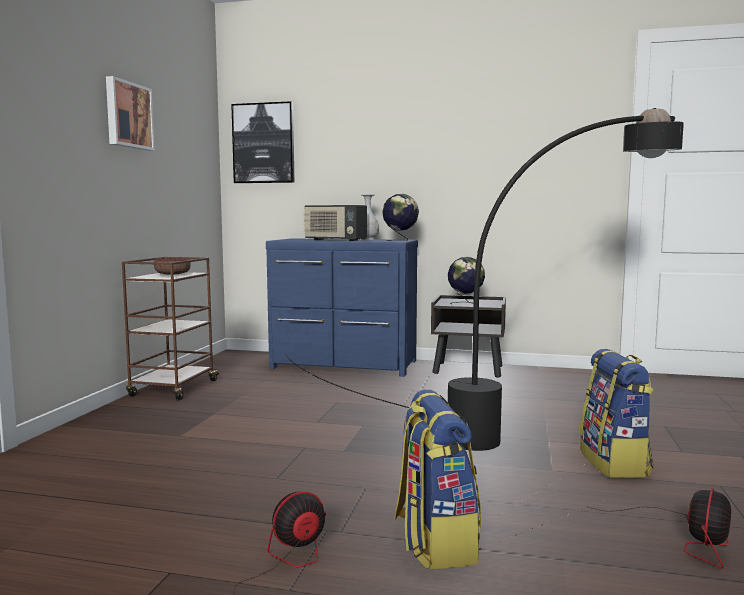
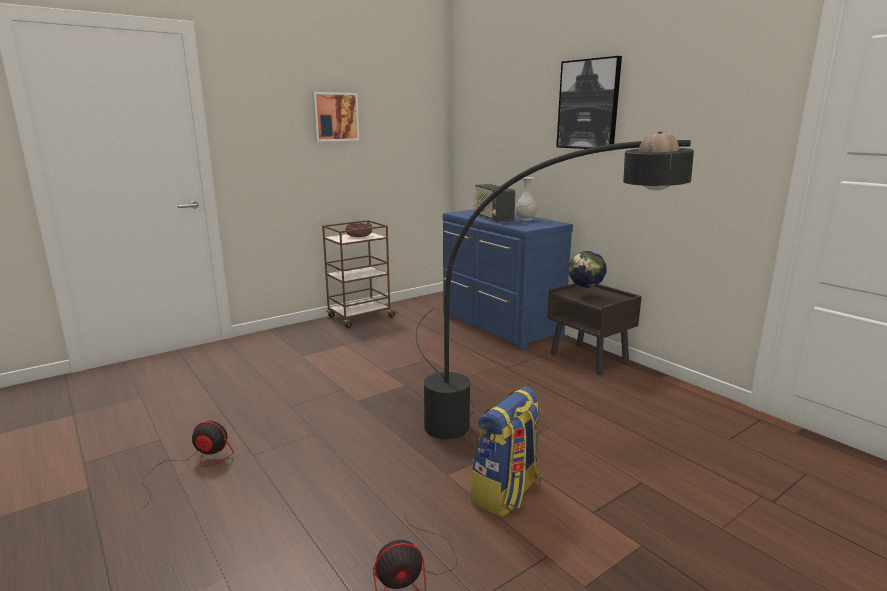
camera: 40 degrees right, 10 degrees up
picture [231,101,294,183] -> picture moved to [556,56,622,149]
globe [382,194,419,241] -> none
backpack [394,390,481,569] -> none

